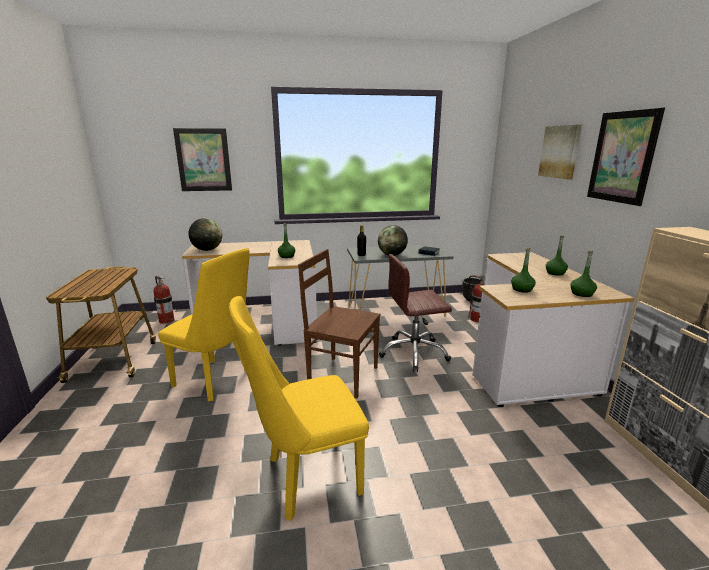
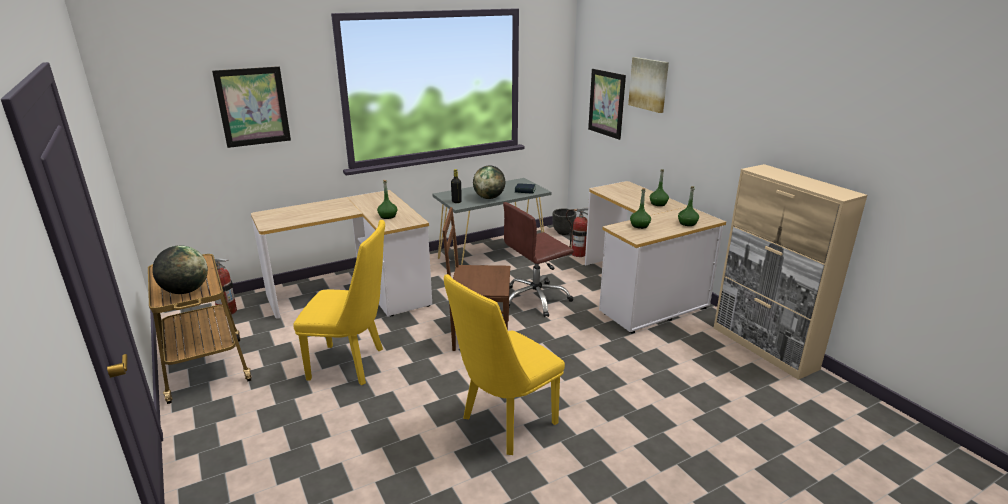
camera: 20 degrees left, 5 degrees up
globe [188,218,222,251] -> globe moved to [152,245,208,294]
picture [587,107,665,206] -> picture moved to [588,69,626,140]

